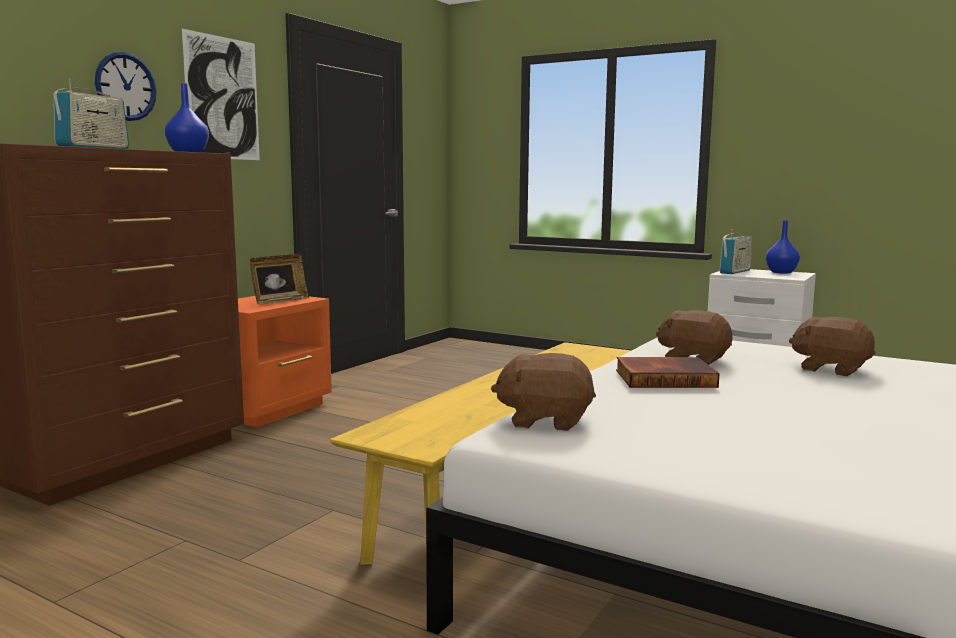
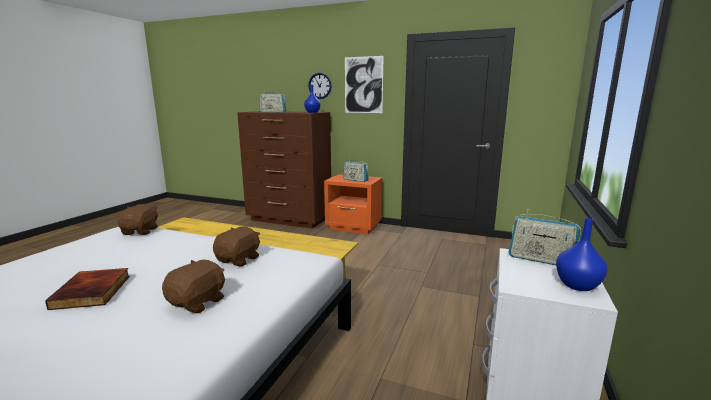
camera: 80 degrees right, 5 degrees up
picture frame [250,254,309,304] -> radio [343,160,369,182]
book [616,357,720,388] -> book moved to [45,268,130,310]

